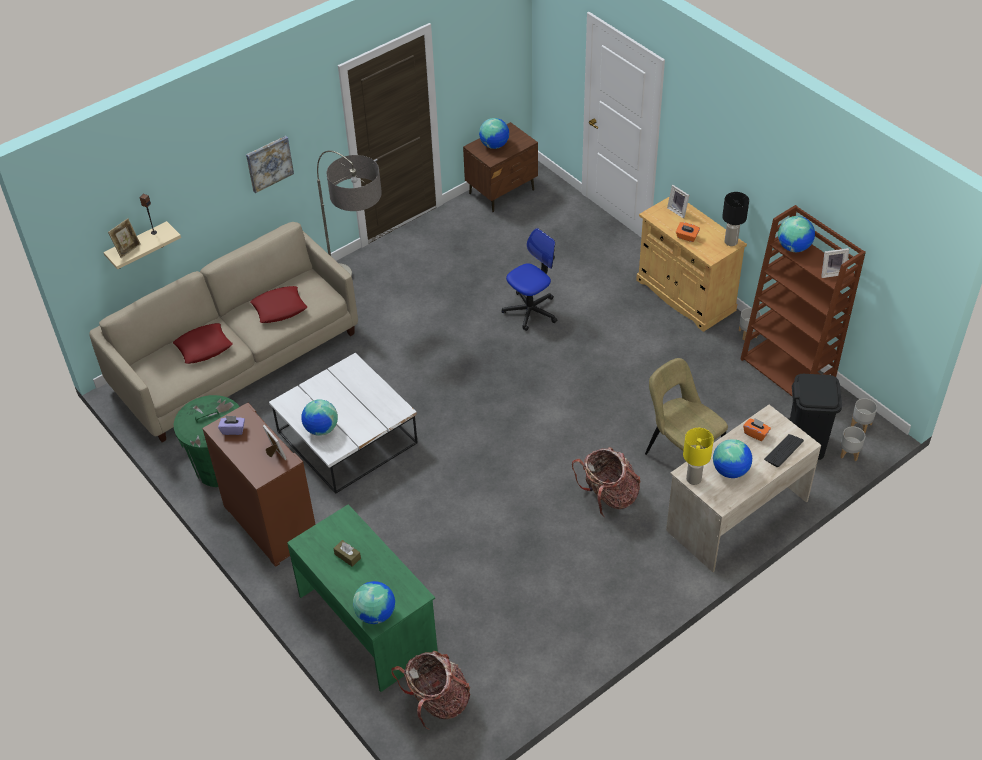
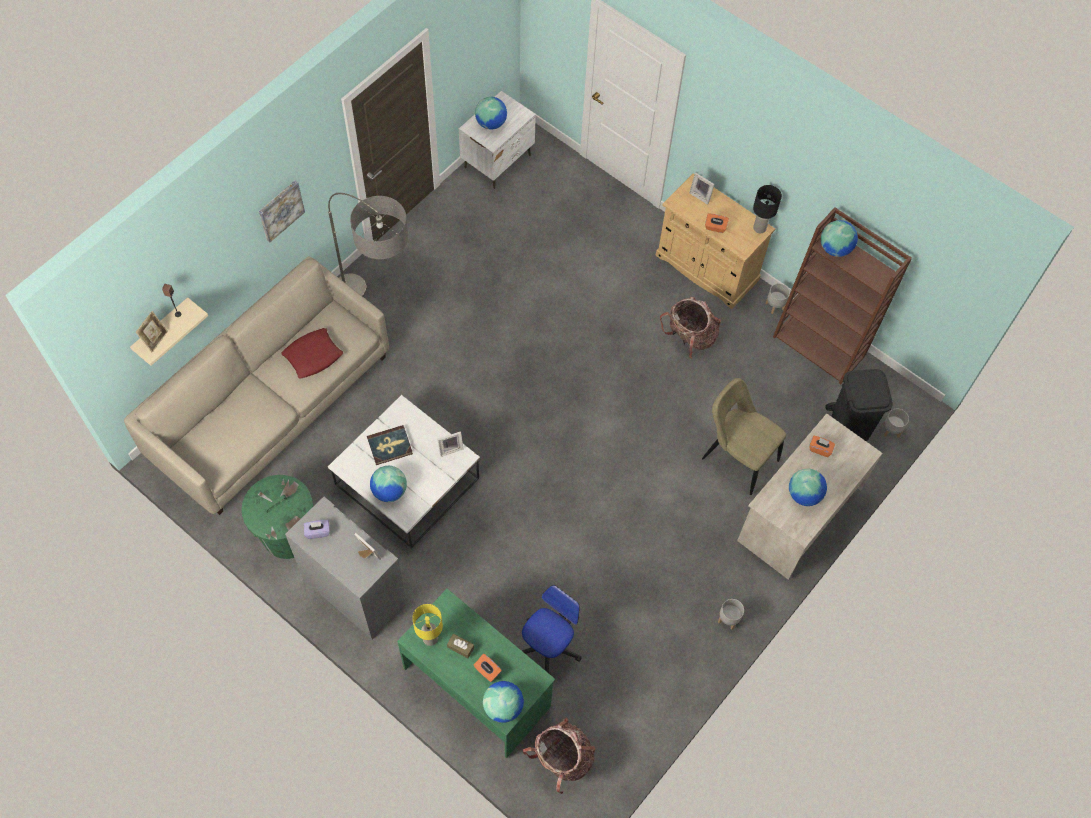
camera: 15 degrees left, 15 degrees up
red pillow [173,323,233,364] -> none
brown cabinet [202,403,316,567] -> grey cabinet [285,497,407,639]
brown nightstand [463,122,538,212] -> white nightstand [459,91,536,189]
office chair [501,228,557,331] -> office chair moved to [522,585,582,675]
backpack [572,447,641,517] -> backpack moved to [660,297,721,359]
yellow table lamp [683,428,714,485] -> yellow table lamp moved to [412,604,443,646]
keyboard [764,434,804,467] -> none
picture frame [821,248,849,278] -> picture frame moved to [437,431,464,457]
grey planter [851,398,877,433] -> grey planter moved to [718,599,744,630]
none -> book [367,425,413,465]
none -> orange tissue box [473,654,502,682]

